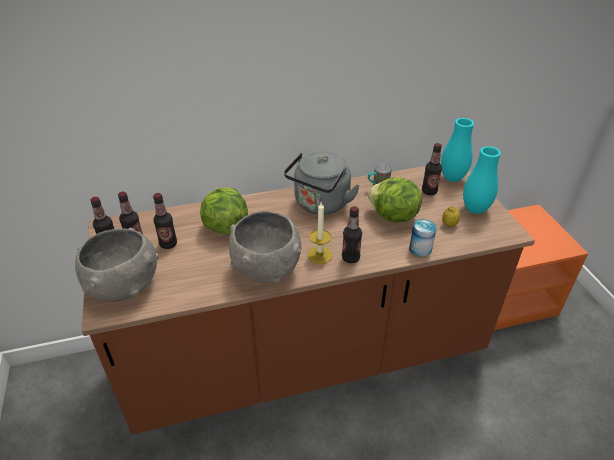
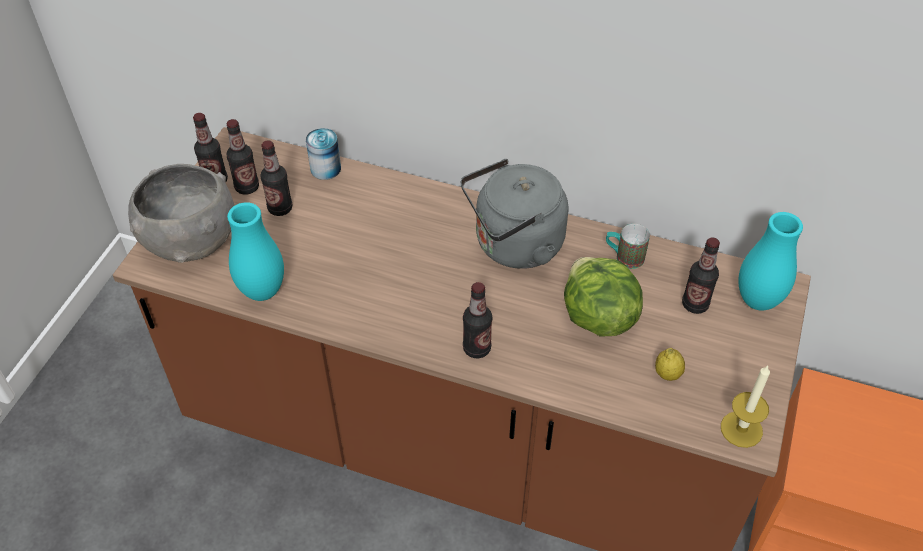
camera: 35 degrees right, 10 degrees up
lettuce [200,187,248,235] -> none
grey bowl [229,211,302,283] -> none
candle [308,202,332,264] -> candle moved to [721,365,770,448]
can [409,219,437,257] -> can moved to [306,128,341,180]
turquoise vase [463,146,501,214] -> turquoise vase moved to [227,202,284,301]

